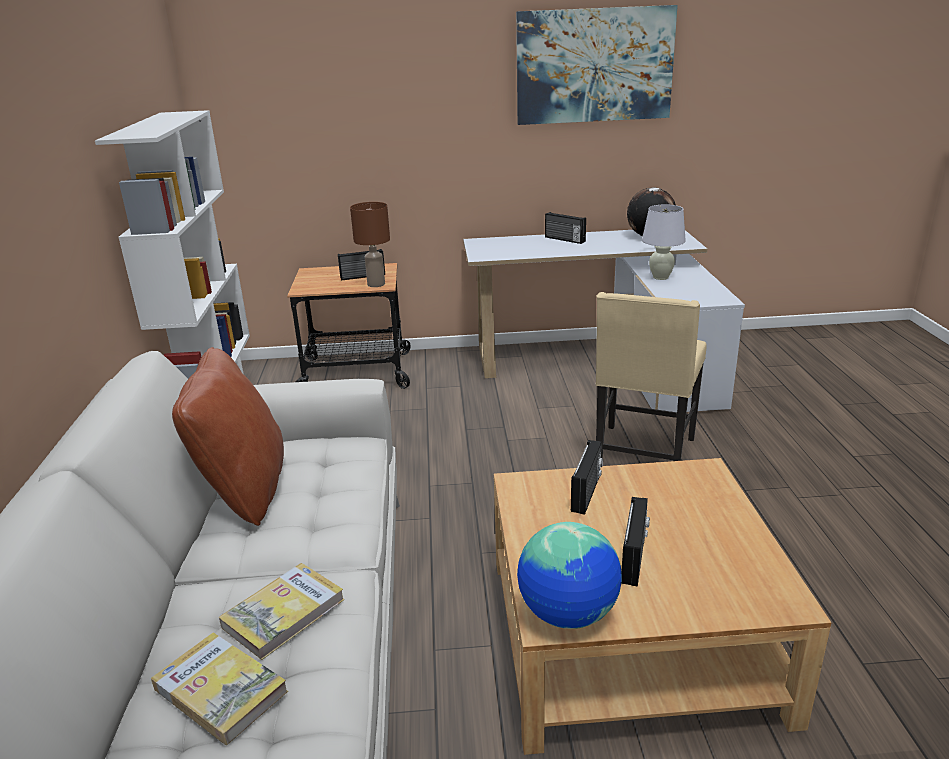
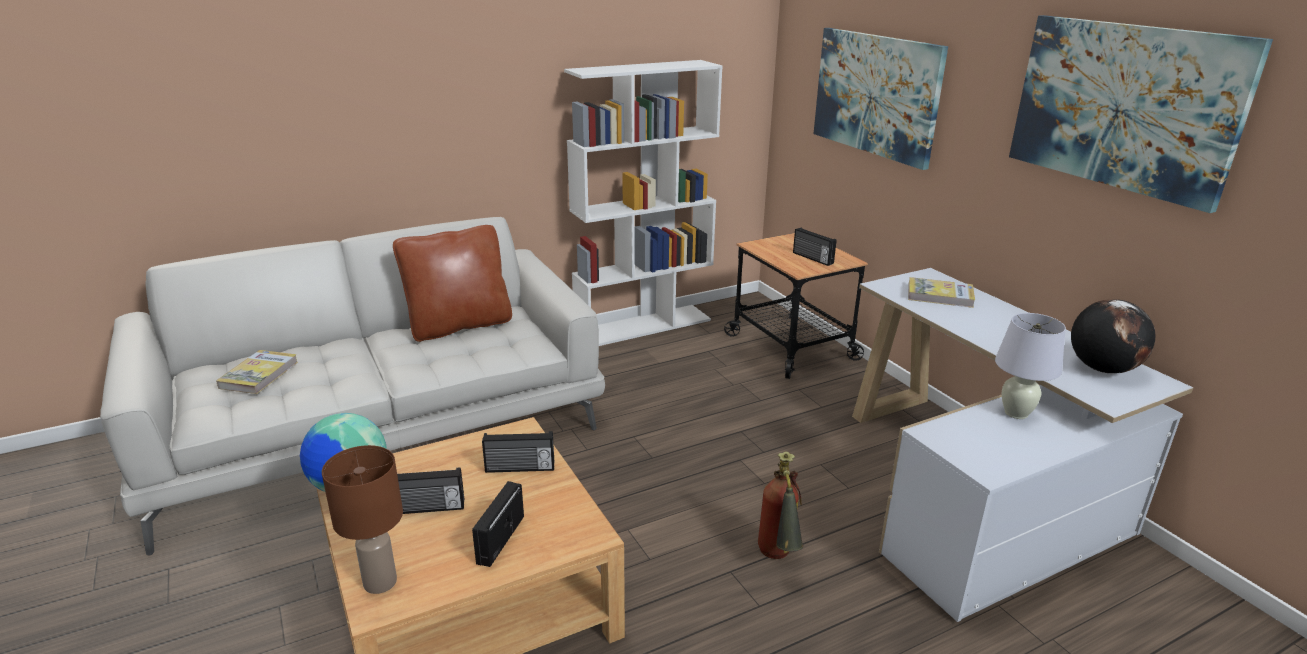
camera: 65 degrees right, 0 degrees up
book [219,563,345,660] -> book moved to [908,277,975,308]
brown table lamp [350,202,390,287] -> brown table lamp moved to [322,445,403,594]
radio [545,212,586,244] -> radio moved to [472,481,524,567]
beige chair [596,292,707,461] -> fire extinguisher [758,451,803,559]
none -> picture [814,28,948,170]

